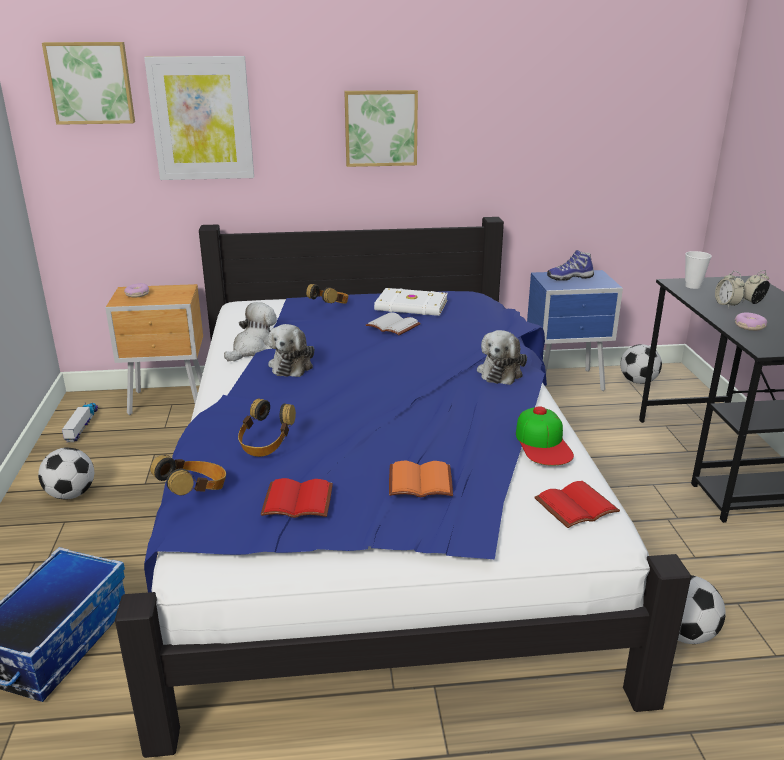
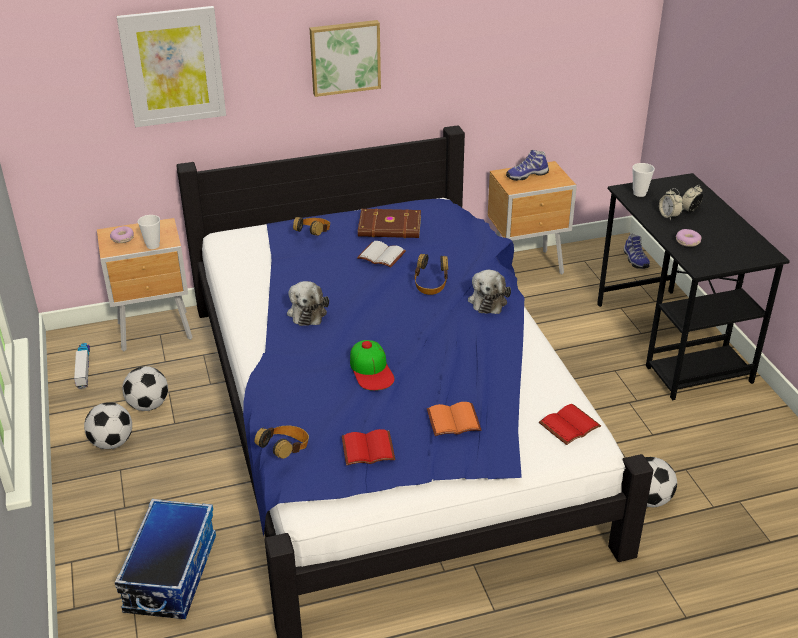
camera: 10 degrees left, 10 degrees up
picture [42,42,135,125] -> none
plush toy [224,302,277,362] -> none
headphones [238,399,296,457] -> headphones moved to [414,254,448,295]
white book [374,288,448,316] -> brown book [358,209,421,238]
cap [516,406,574,466] -> cap moved to [350,340,395,391]
blue nightstand [527,270,623,391] -> brown nightstand [488,161,577,275]
football [620,344,662,384] -> football moved to [122,366,168,411]
none -> cup [138,215,160,249]
none -> shoe [624,233,650,269]

